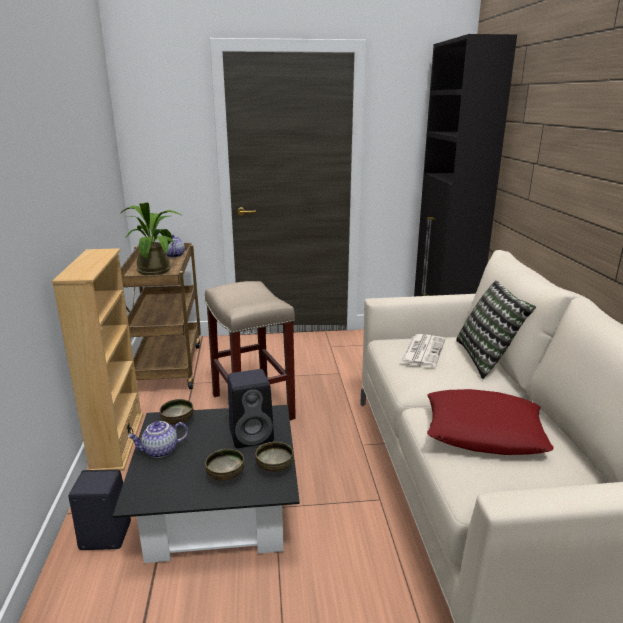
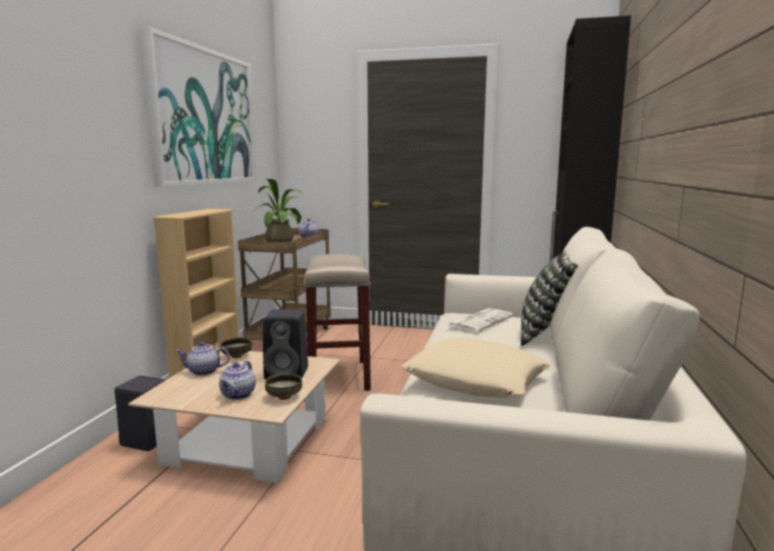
camera: 20 degrees right, 10 degrees down
black coffee table [113,405,300,563] -> beige coffee table [128,348,340,483]
bowl [205,449,244,481] -> teapot [219,361,256,400]
red pillow [427,389,554,455] -> beige pillow [402,338,550,398]
none -> picture [140,27,257,187]

